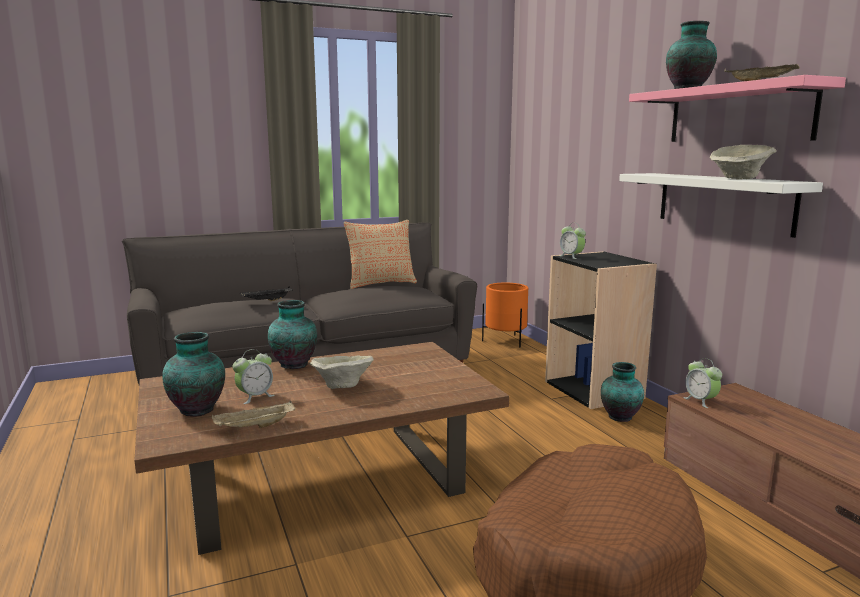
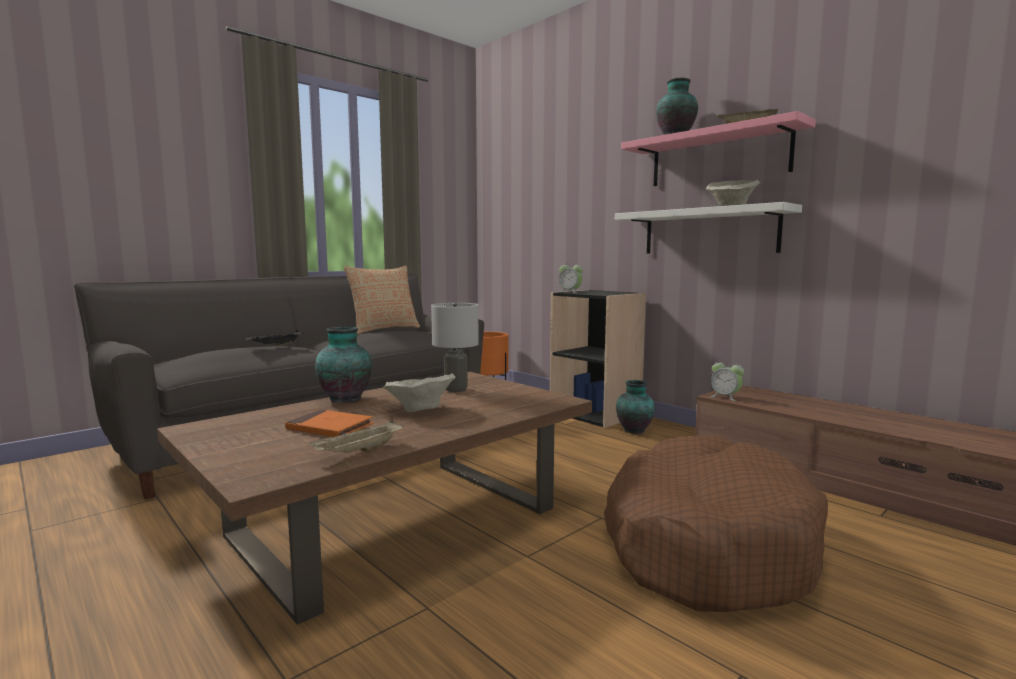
camera: 20 degrees left, 5 degrees down
vase [162,332,225,417] -> none
alarm clock [232,349,275,404] -> orange book [285,409,373,437]
none -> white table lamp [431,303,479,392]

